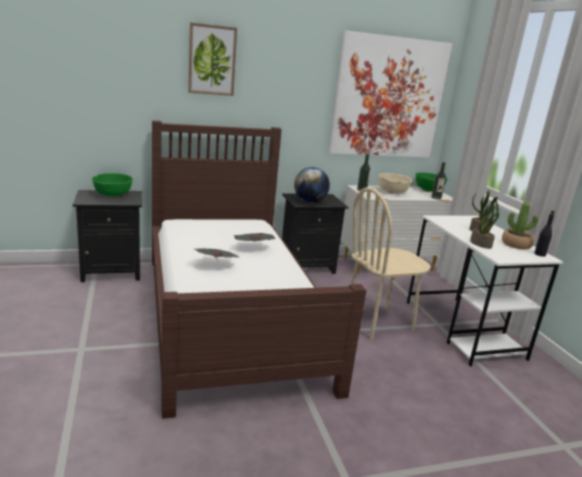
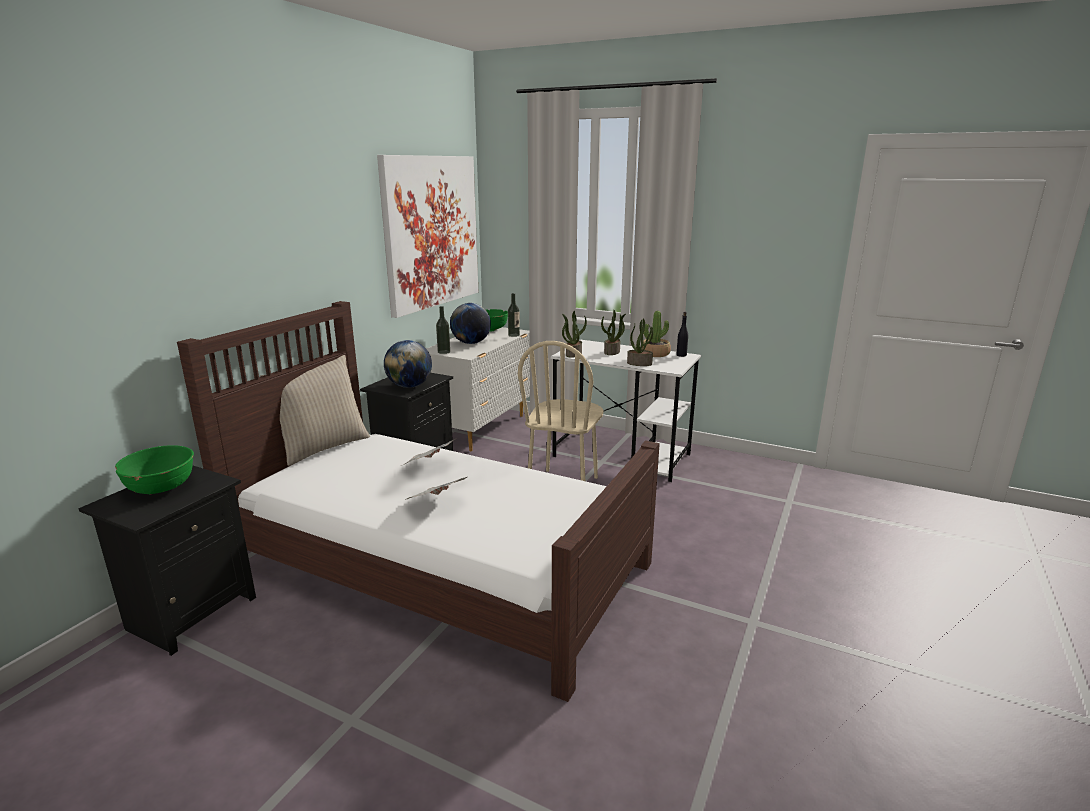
camera: 45 degrees left, 0 degrees up
picture [188,22,237,96] -> none
beige bowl [379,173,412,194] -> globe [450,303,491,344]
none -> beige pillow [260,355,370,466]
none -> potted plant [562,311,587,358]

